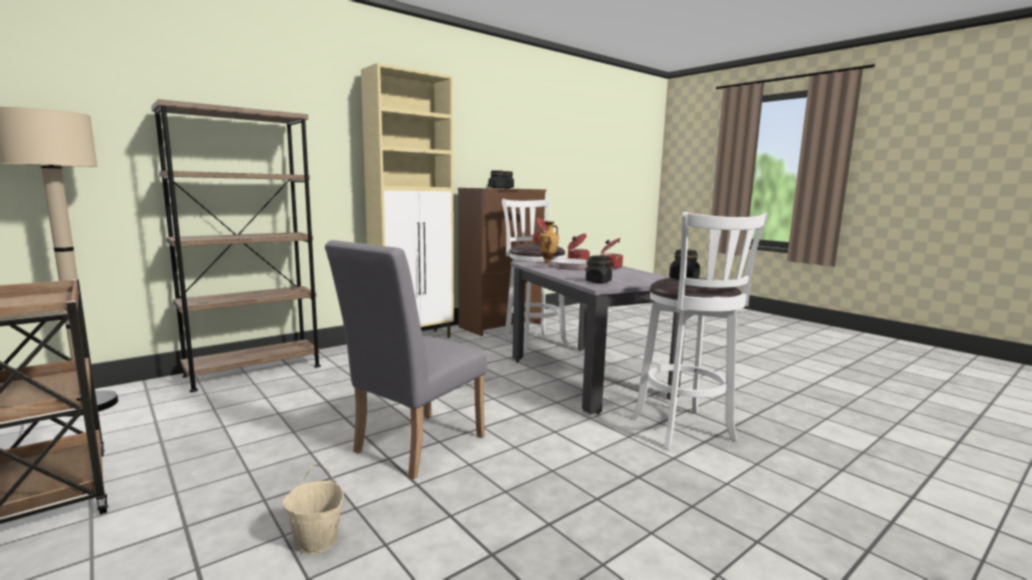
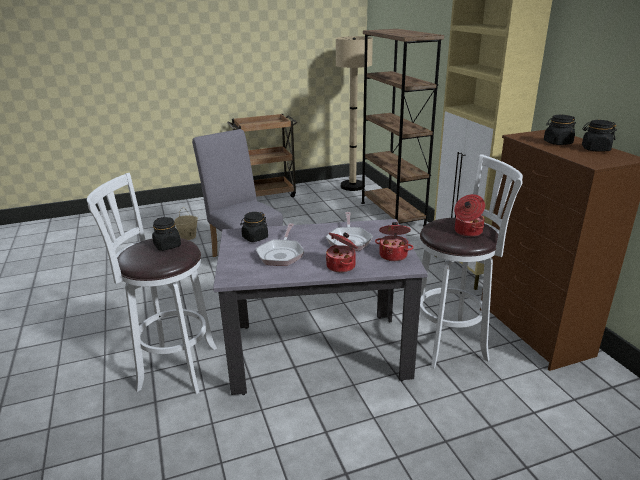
camera: 110 degrees right, 15 degrees up
vase [539,221,559,264] -> none
none -> frying pan [256,223,304,266]

